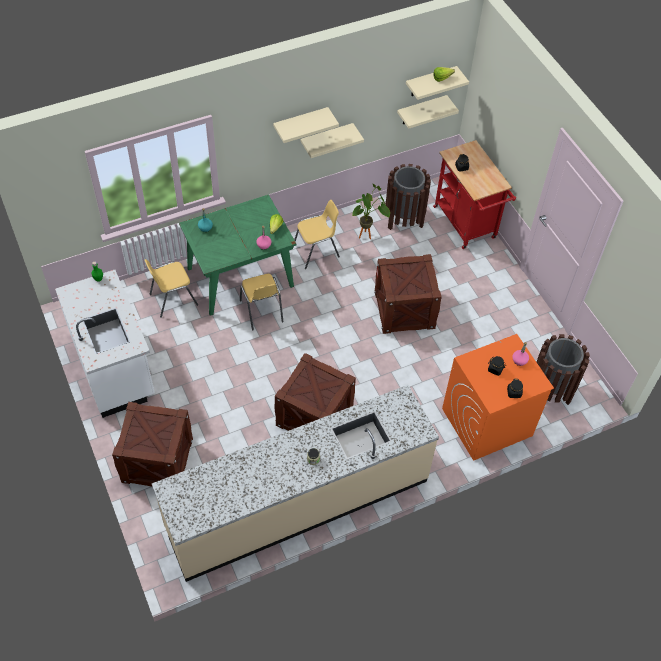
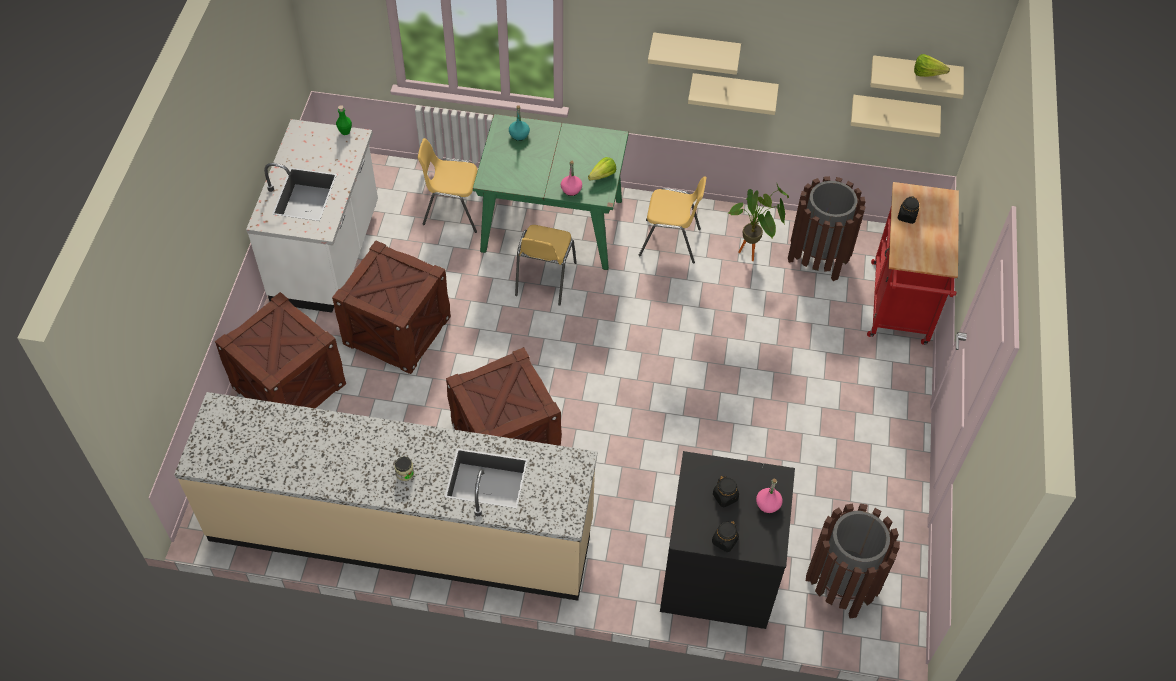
camera: 35 degrees right, 0 degrees up
crate [374,254,442,334] -> crate moved to [332,241,451,374]
orange washing machine [442,334,554,461] -> black washing machine [660,451,795,629]

